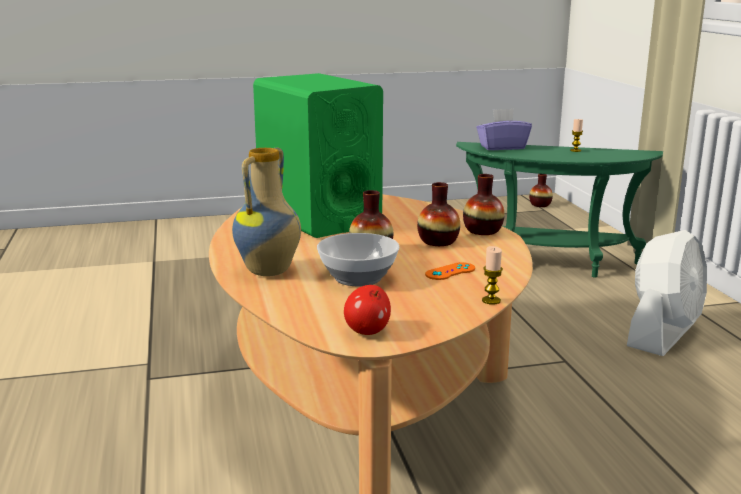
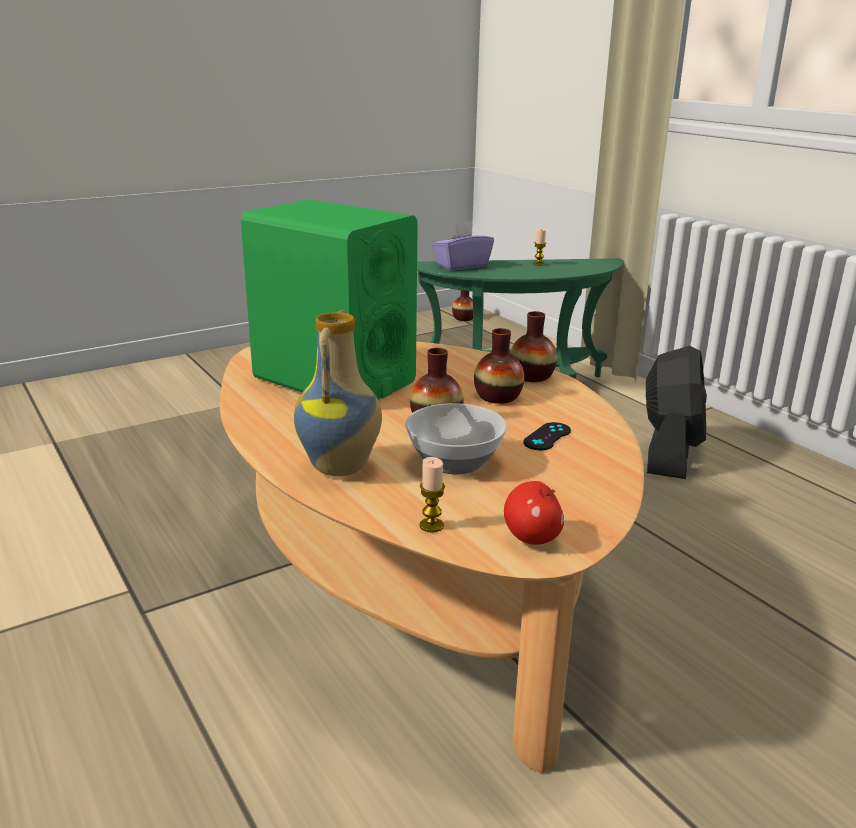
camera: 20 degrees left, 5 degrees up
orange game controller [425,262,475,280] -> black game controller [523,422,571,450]
candle [482,246,503,305] -> candle moved to [419,457,445,532]
white fan [627,230,707,356] -> black fan [646,346,707,479]

